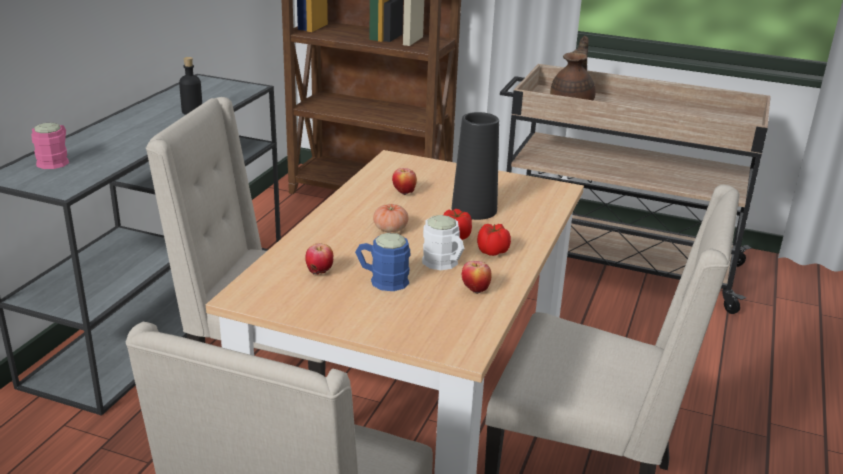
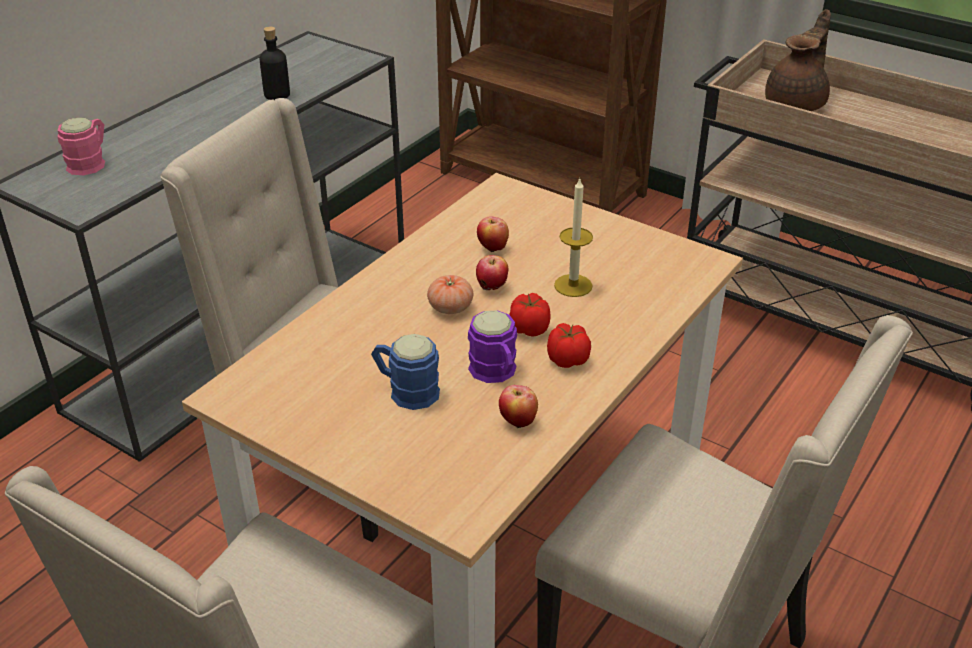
camera: 15 degrees right, 10 degrees up
apple [305,244,333,274] -> apple moved to [476,255,508,290]
white mug [422,215,464,270] -> purple mug [468,310,517,383]
black vase [452,112,499,220] -> candle [554,177,593,297]

